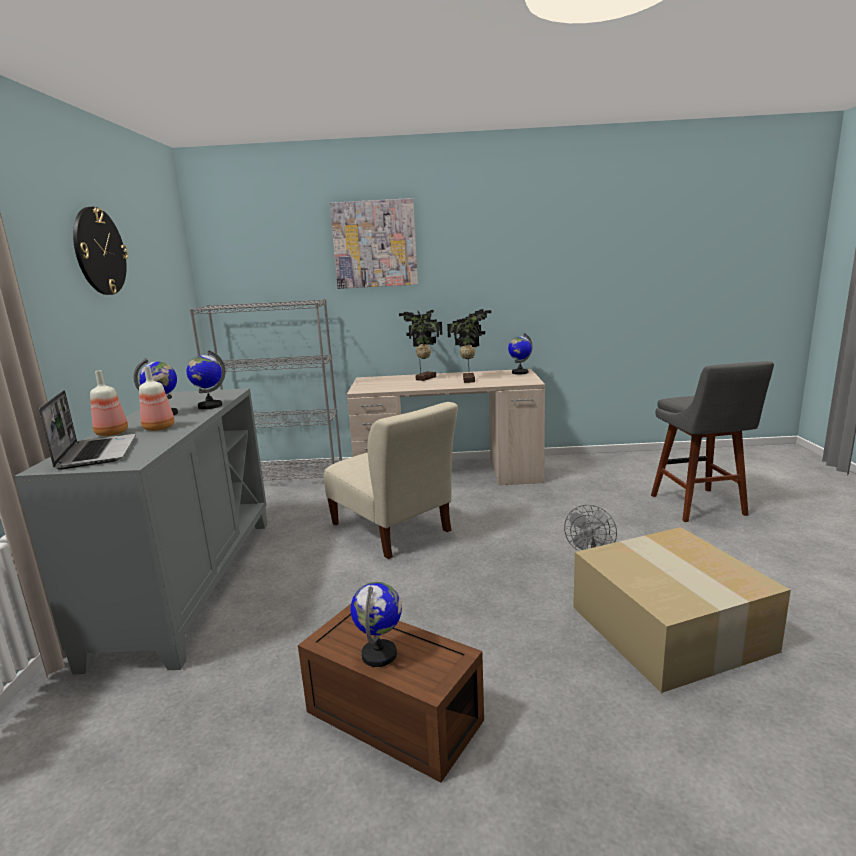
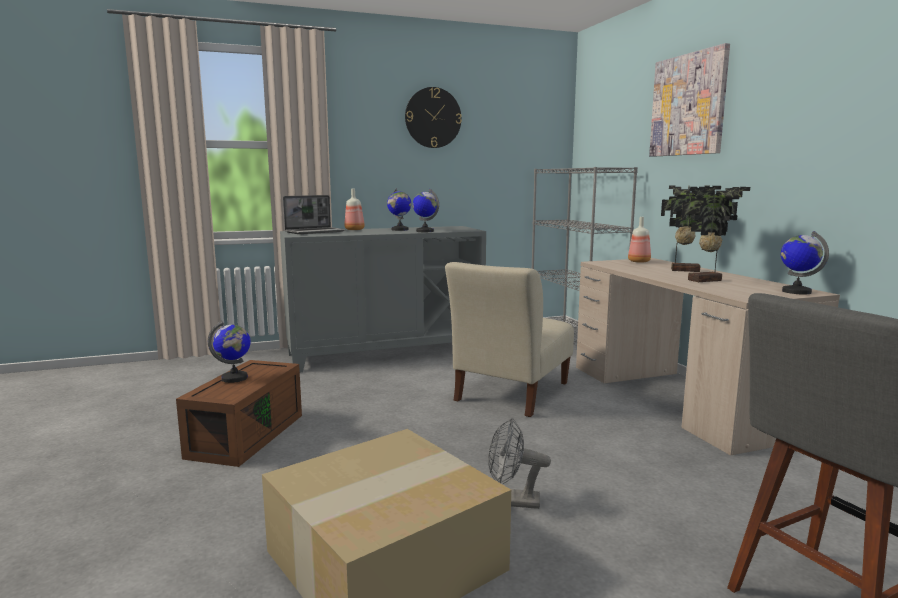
camera: 70 degrees right, 5 degrees down
bottle [139,366,175,431] -> bottle moved to [628,217,651,263]

